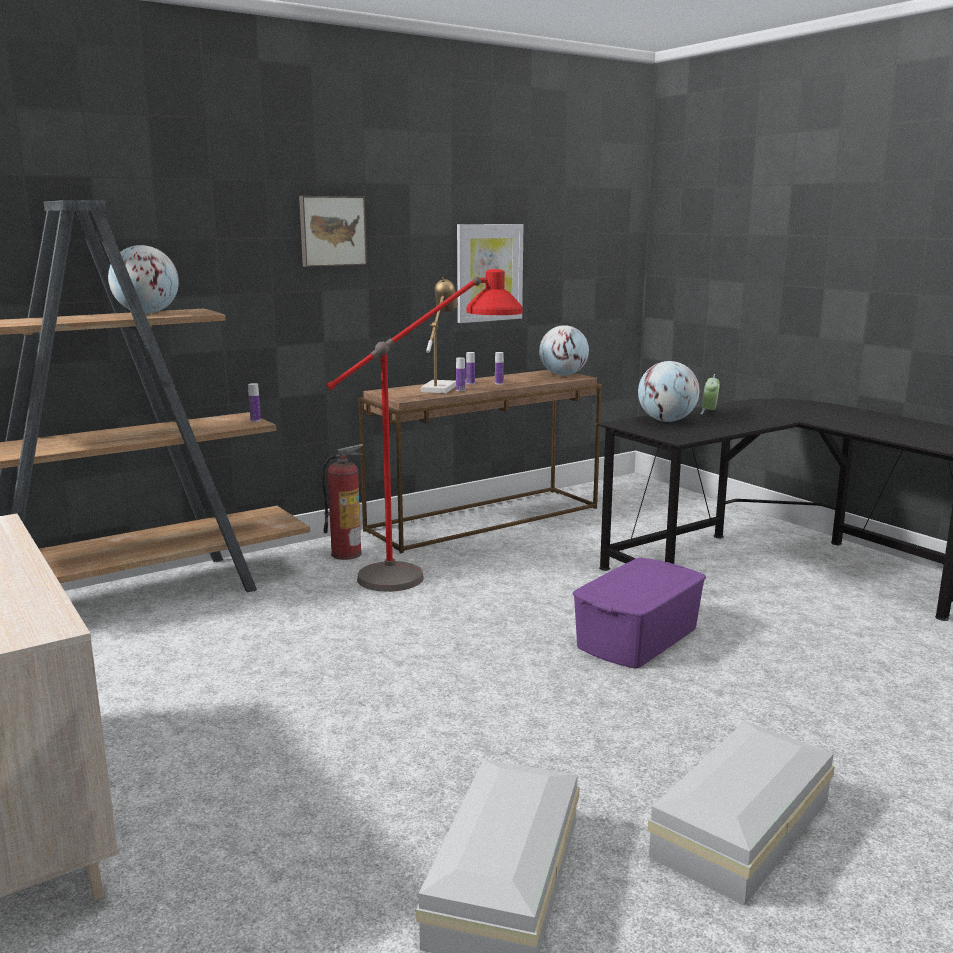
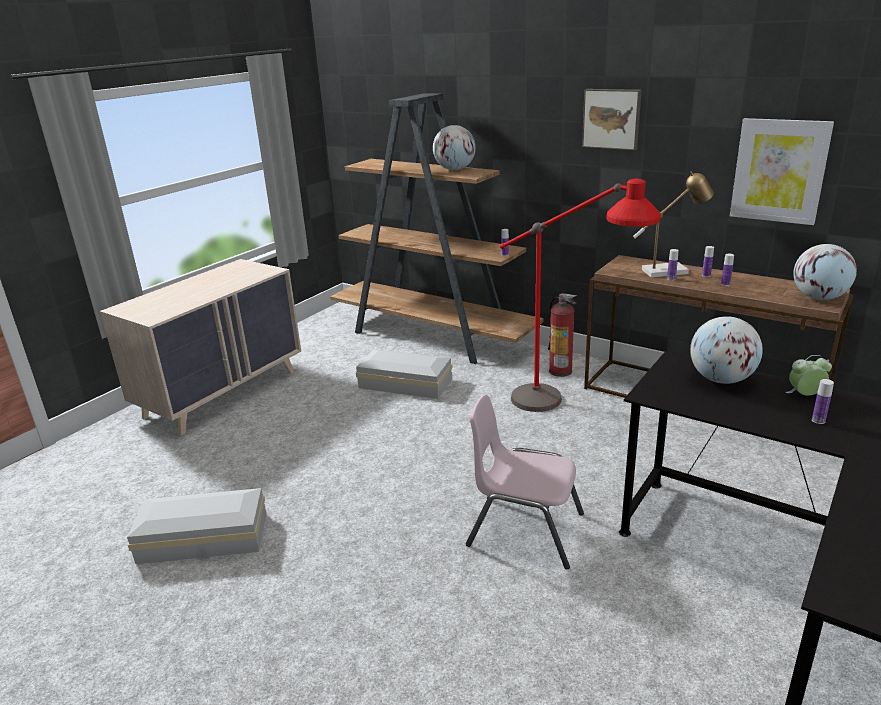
camera: 70 degrees right, 10 degrees up
purple storage box [573,558,706,669] -> pink chair [466,395,584,569]
white storage box [648,721,835,906] -> white storage box moved to [356,349,452,399]
none -> bottle [812,379,834,424]

